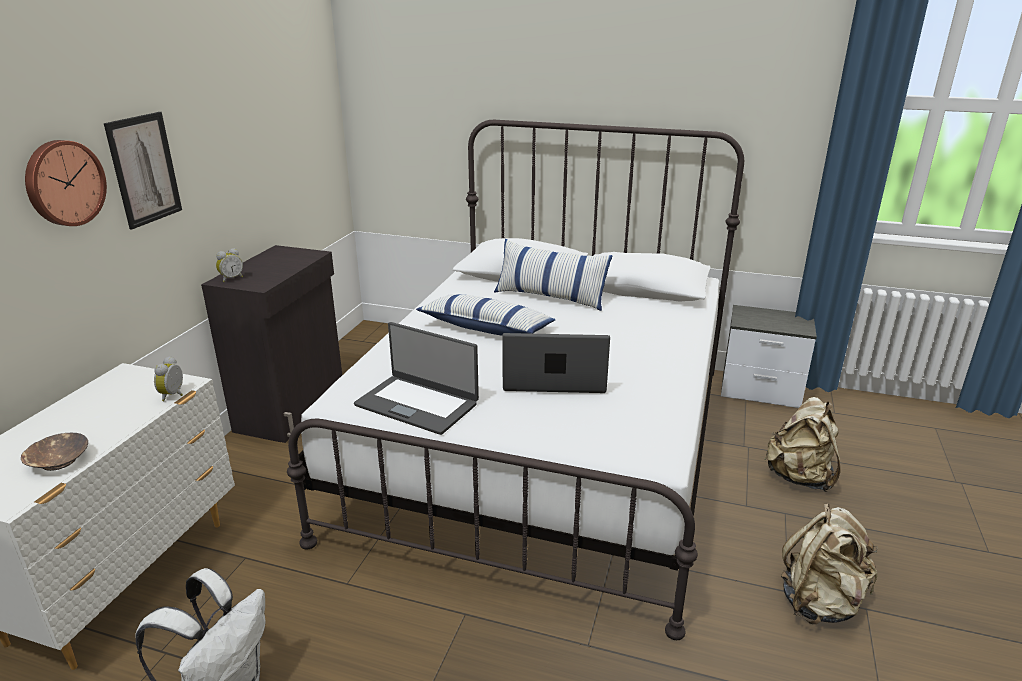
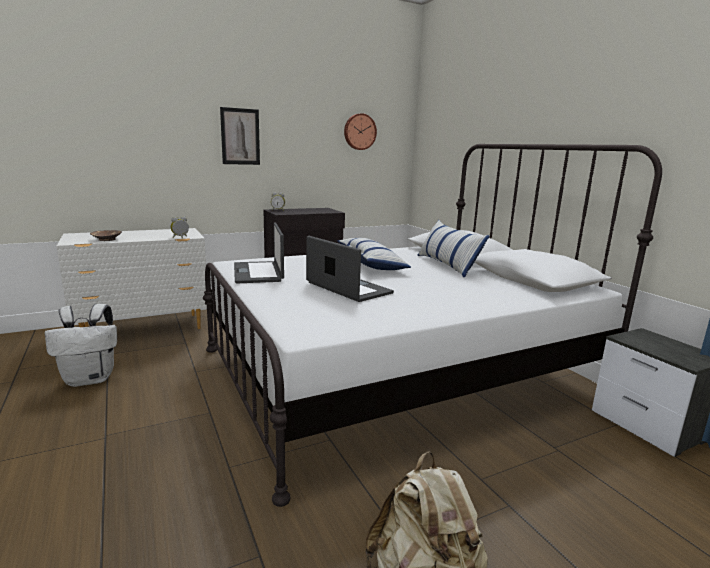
camera: 45 degrees right, 10 degrees down
wall clock [25,140,107,226] -> wall clock moved to [344,113,377,150]
beige backpack [765,397,841,492] -> none

